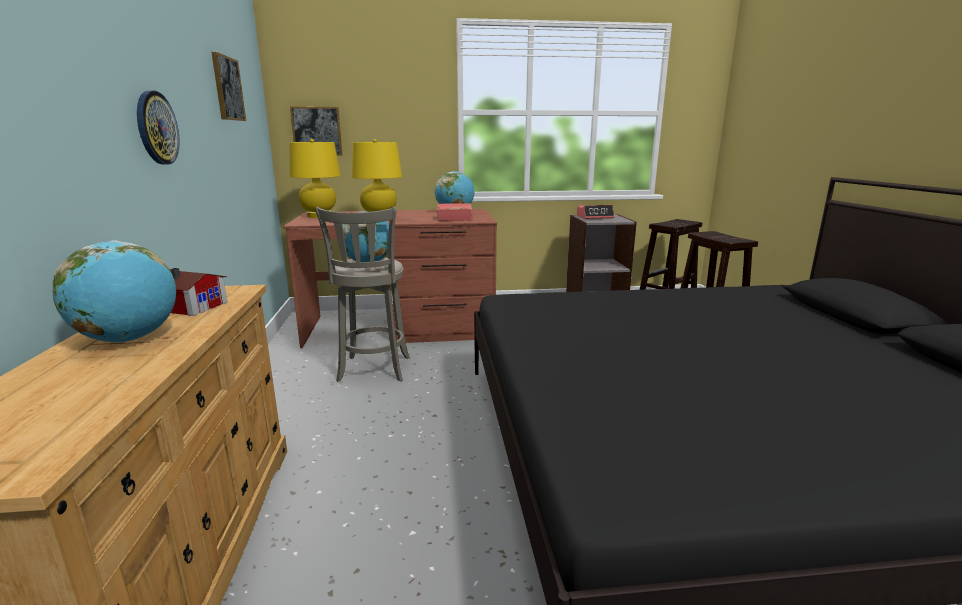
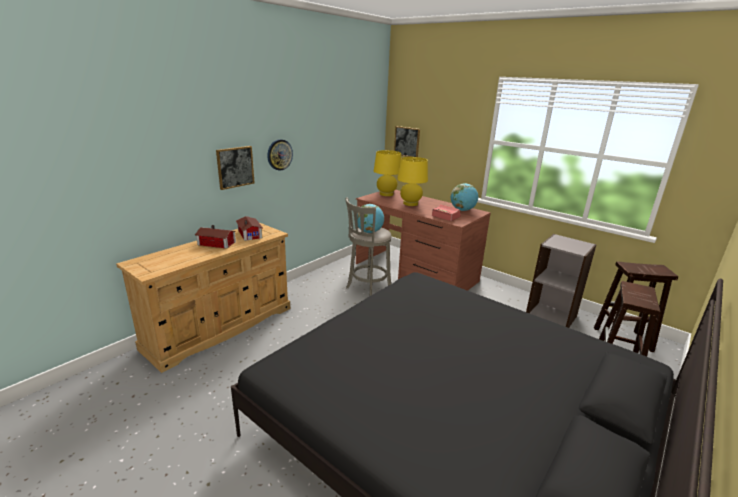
camera: 45 degrees right, 5 degrees up
globe [52,240,176,343] -> toy house [195,225,236,249]
picture [211,52,246,121] -> picture moved to [216,146,254,190]
alarm clock [577,205,615,219] -> none

